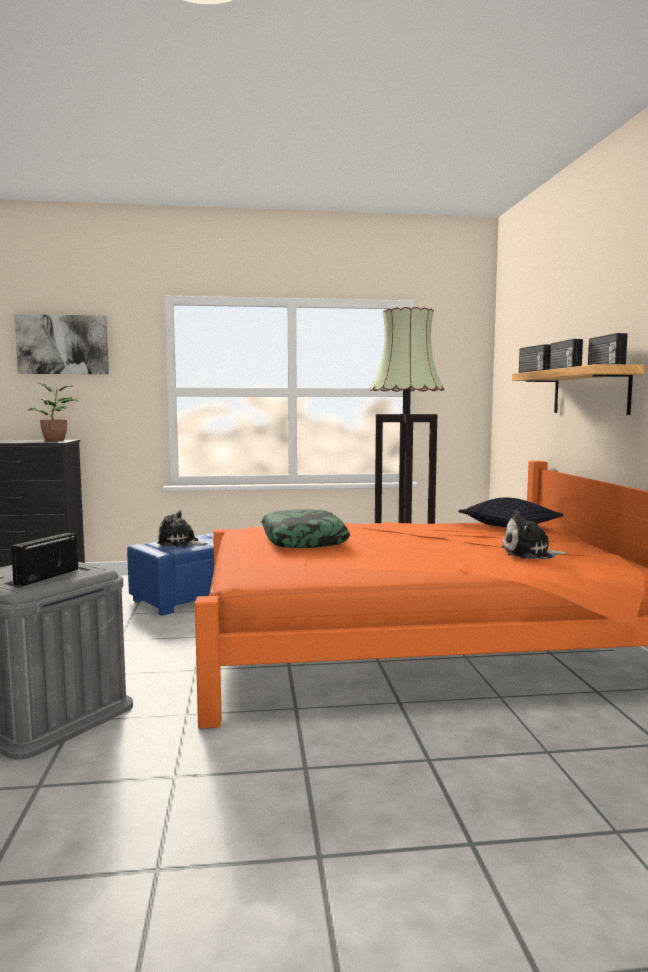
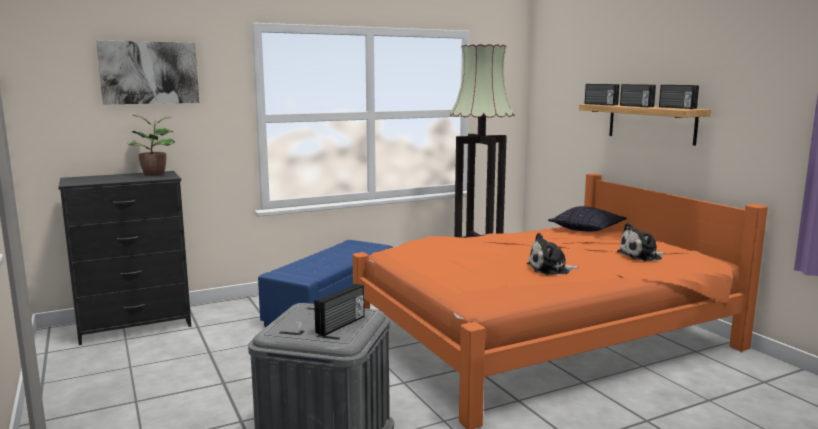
camera: 20 degrees left, 5 degrees up
radio [11,533,78,586] -> radio turned 150 degrees counterclockwise [314,284,365,336]
plush toy [157,511,208,547] -> plush toy moved to [527,233,579,275]
pillow [261,509,350,548] -> none

